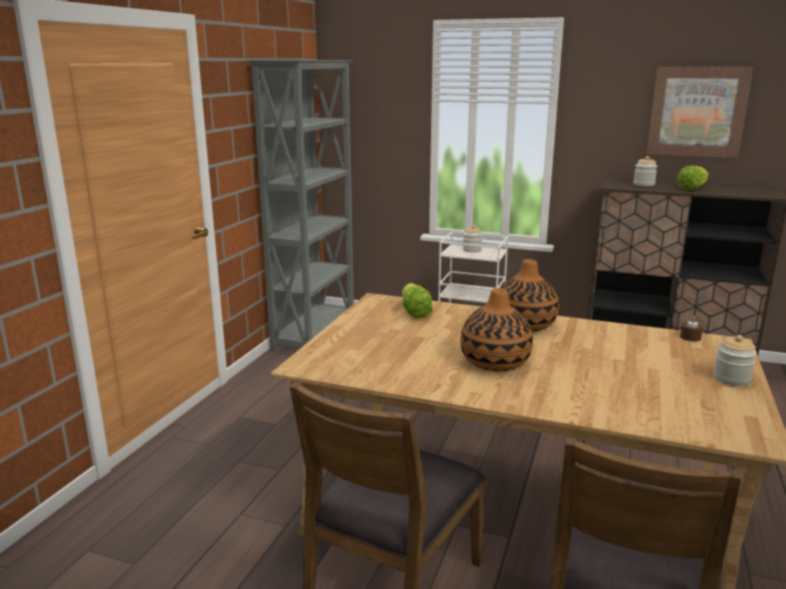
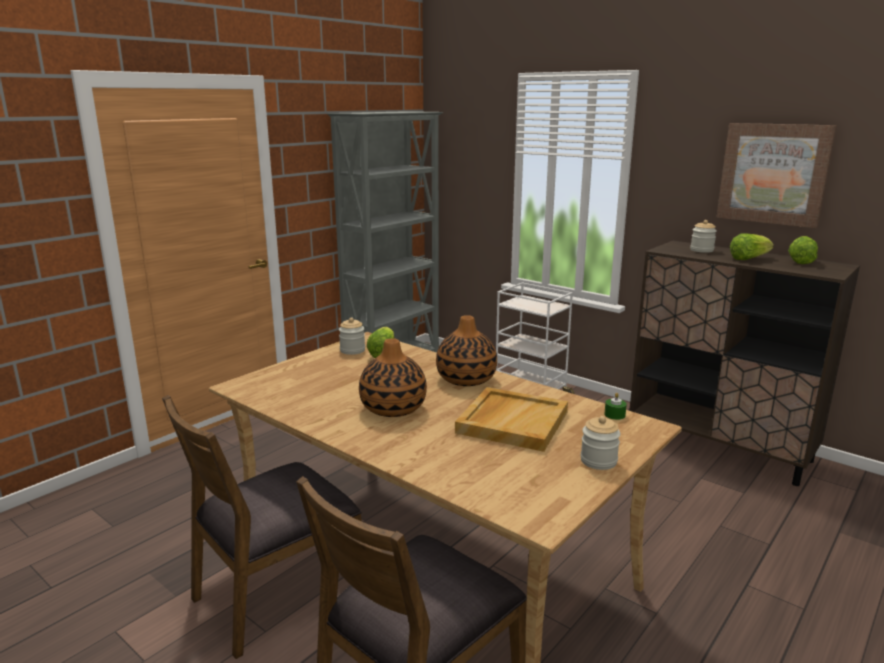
camera: 20 degrees right, 0 degrees up
jar [463,225,482,253] -> jar moved to [339,318,365,355]
brown candle [680,316,703,341] -> green candle [605,393,627,420]
none -> beige tray [455,387,568,452]
none -> lettuce [788,236,818,264]

